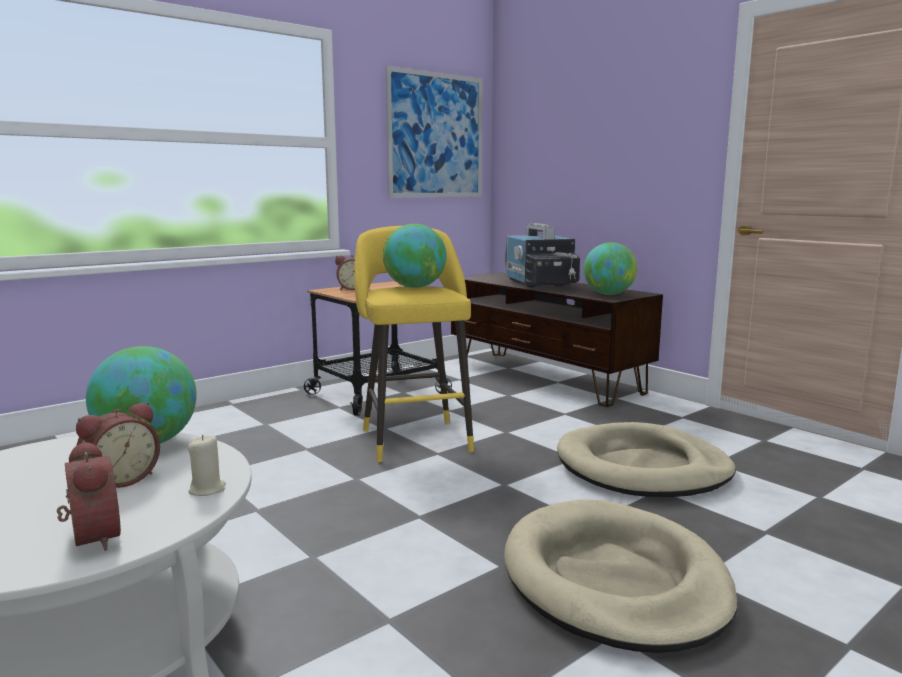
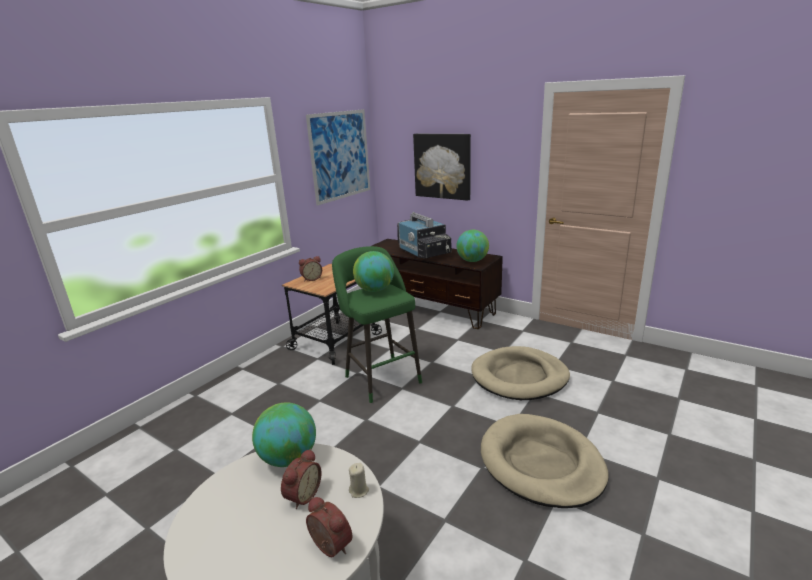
camera: 15 degrees left, 10 degrees up
yellow stool [354,226,474,462] -> green stool [332,246,422,403]
none -> picture [413,134,471,201]

